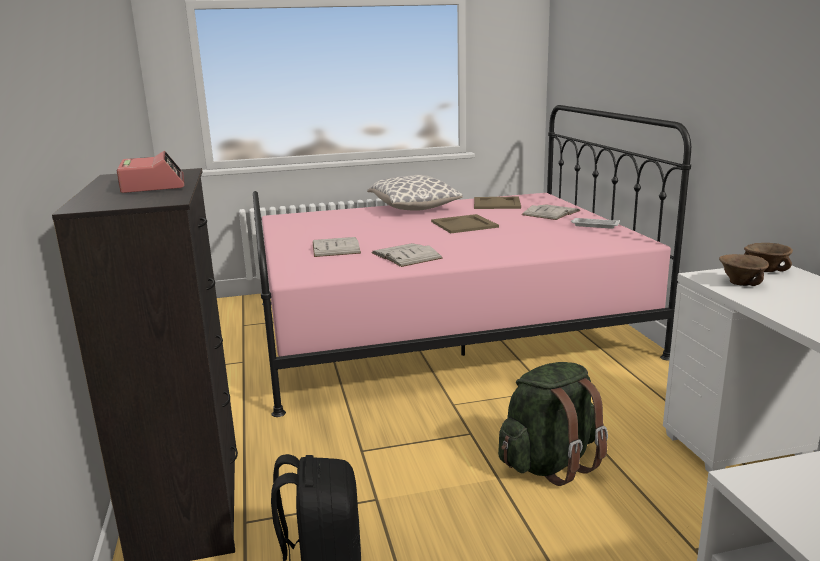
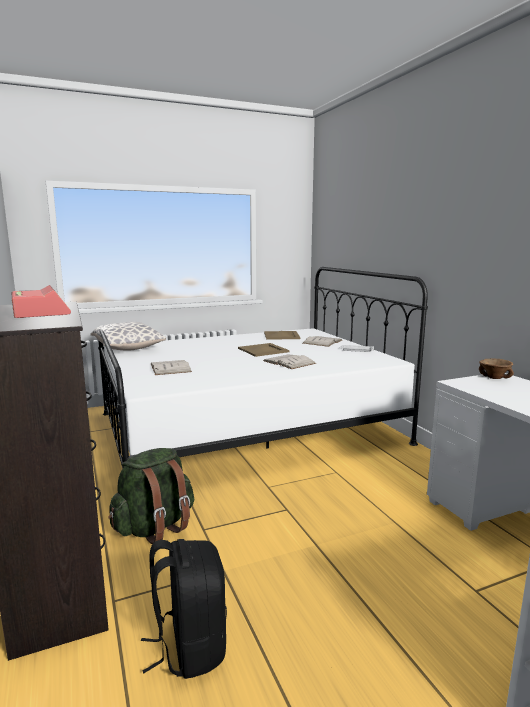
camera: 10 degrees left, 5 degrees down
pink bed [253,105,691,417] -> white bed [98,267,428,469]
pillow [367,175,462,211] -> pillow moved to [90,322,166,351]
white book [371,243,443,267] -> white book moved to [263,354,316,369]
green backpack [498,362,608,486] -> green backpack moved to [108,448,194,544]
brown bowl [719,254,769,286] -> none

